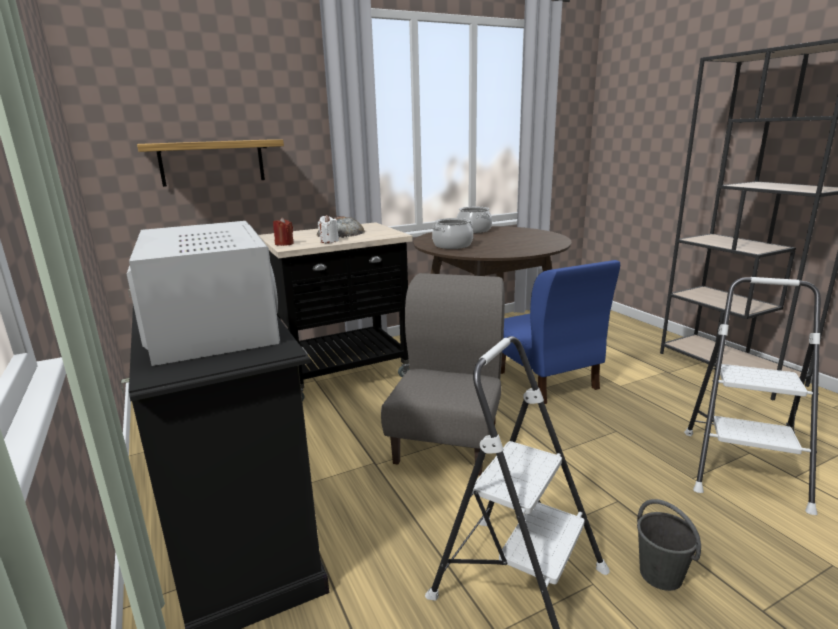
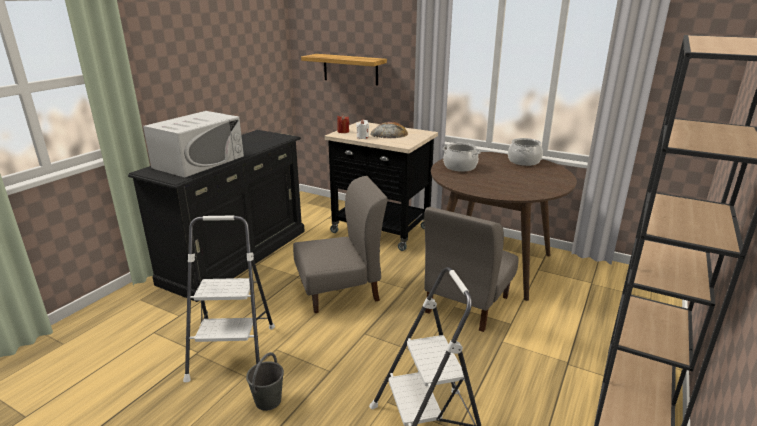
camera: 55 degrees right, 5 degrees up
blue chair [501,260,620,404] -> grey chair [424,207,518,332]

